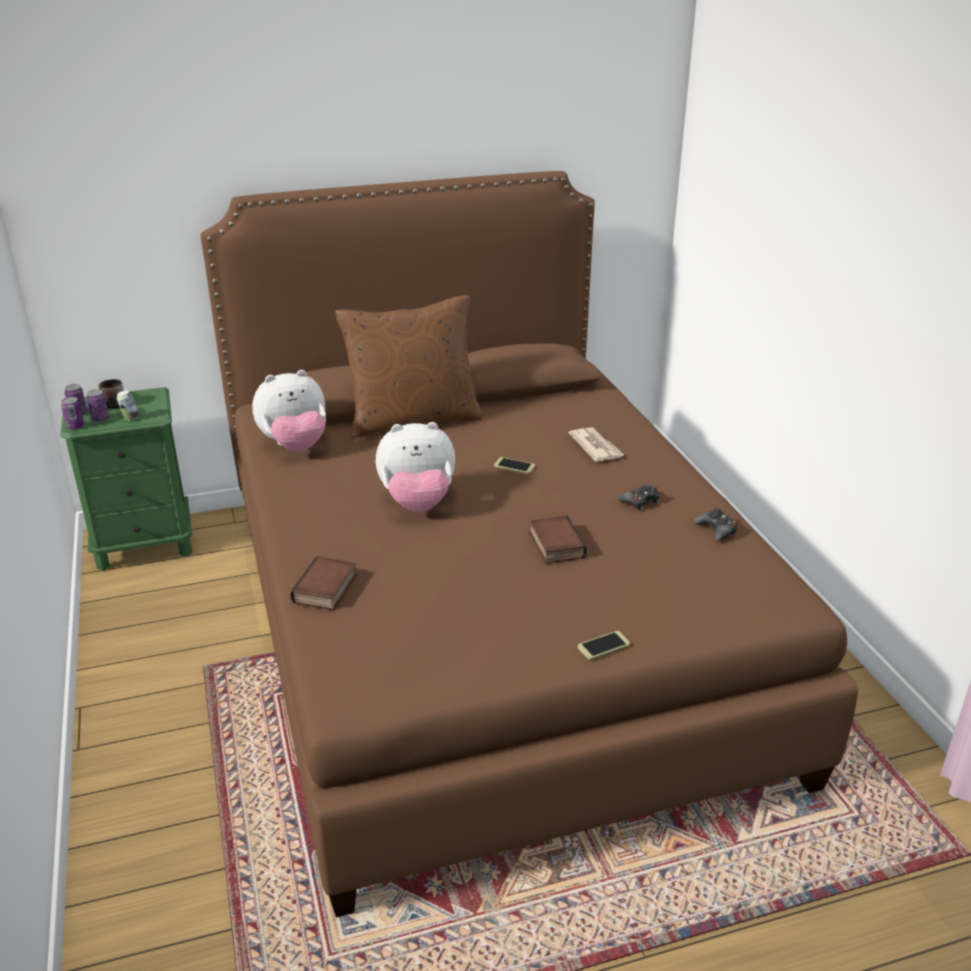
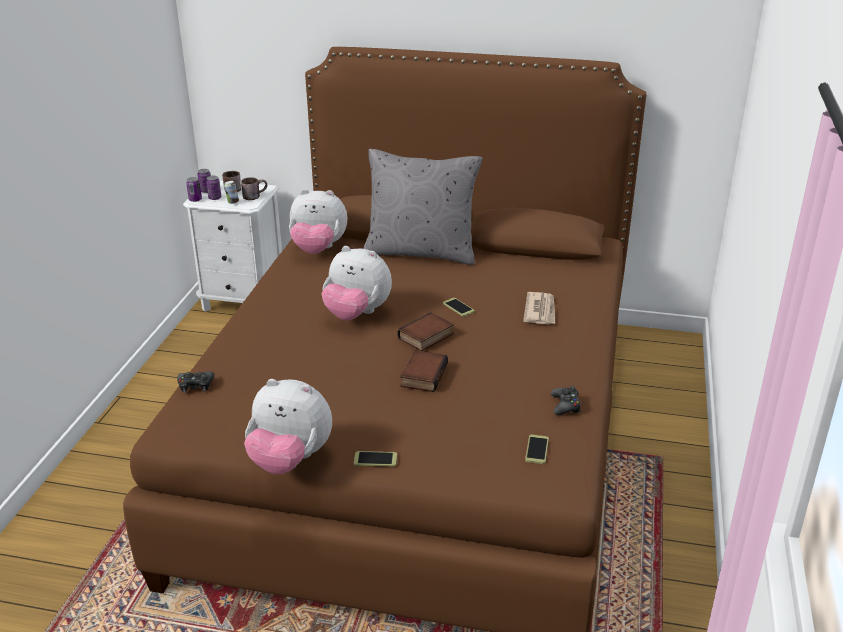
camera: 30 degrees right, 0 degrees up
green nightstand [60,387,192,571] -> white nightstand [183,181,282,312]
book [290,556,357,610] -> book moved to [398,313,454,351]
brown pillow [335,295,483,438] -> grey pillow [363,149,483,265]
black game controller [618,484,660,510] -> black game controller moved to [177,371,214,393]
none -> brown mug [241,177,267,200]
none -> plush toy [244,379,332,474]
none -> phone [525,435,549,464]

